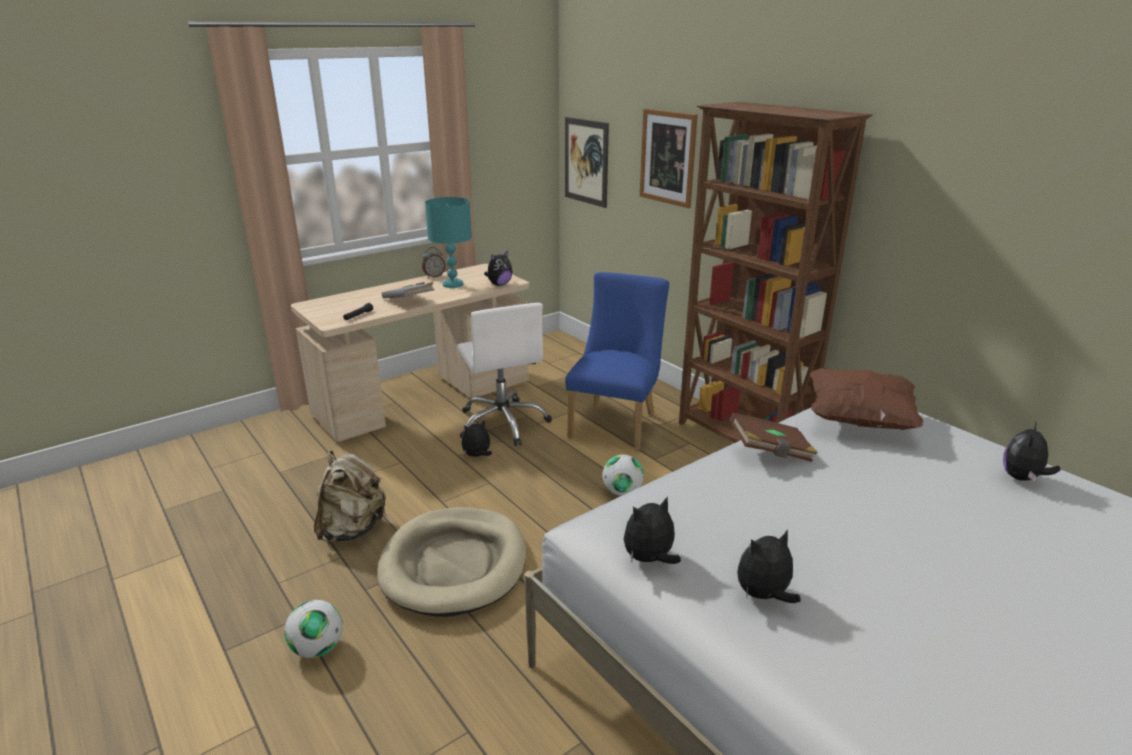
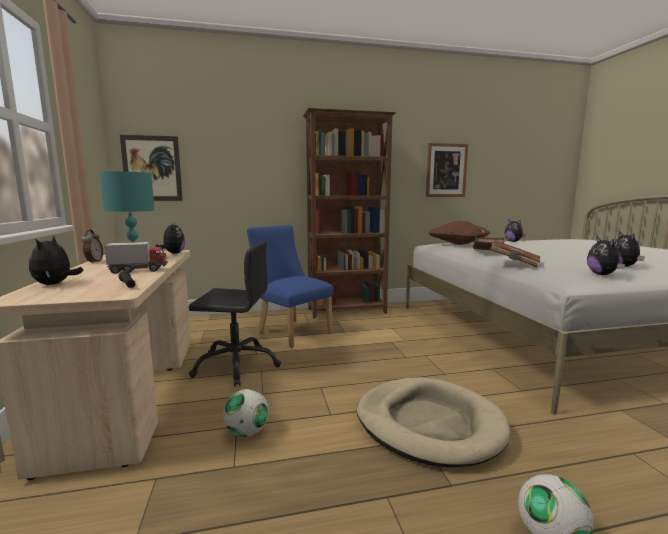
camera: 65 degrees left, 15 degrees down
beige backpack [314,451,387,544] -> none
grey book [382,282,434,299] -> toy truck [104,242,168,274]
white office chair [457,303,552,446] -> black office chair [189,242,281,387]
plush toy [462,420,492,457] -> plush toy moved to [29,236,84,285]
football [602,455,644,496] -> football moved to [223,389,269,437]
picture [640,108,698,208] -> picture moved to [426,143,468,197]
none -> brown book [489,241,540,267]

